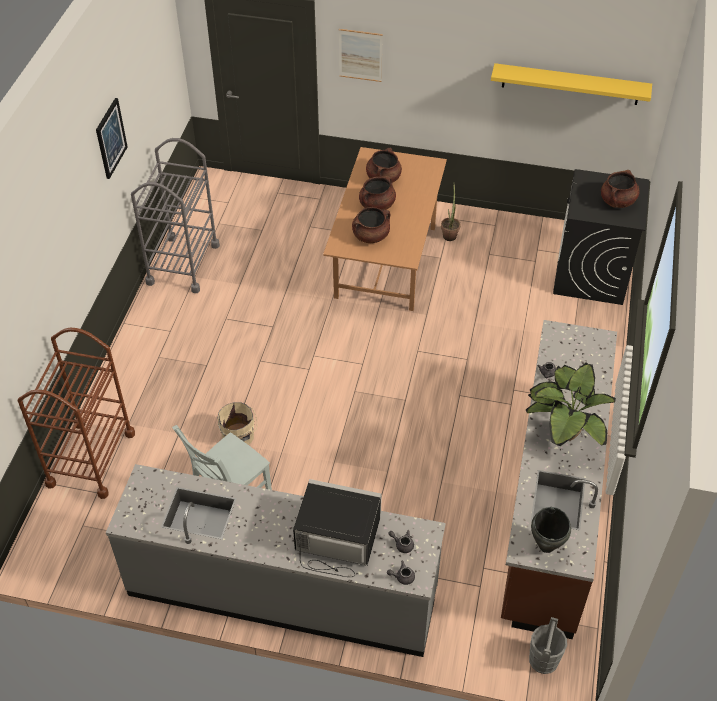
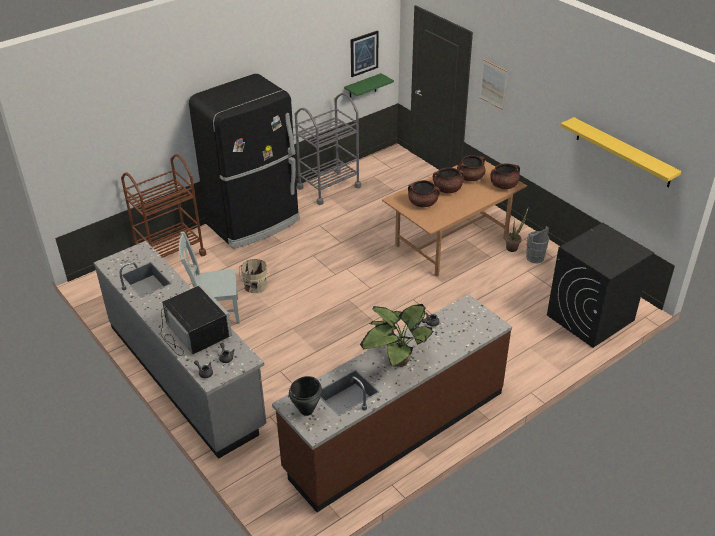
camera: 40 degrees right, 10 degrees down
picture [96,98,128,179] -> picture moved to [351,31,378,77]
grey bucket [529,617,567,674] -> grey bucket moved to [526,226,549,263]
brown cooking pot [601,170,640,208] -> brown cooking pot moved to [491,163,520,189]
none -> black fridge [189,74,300,249]
none -> green shelf [344,73,394,97]

